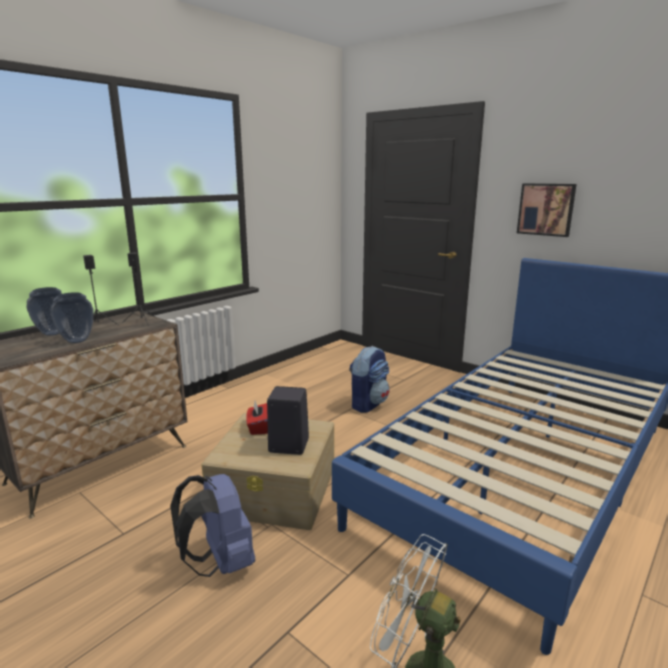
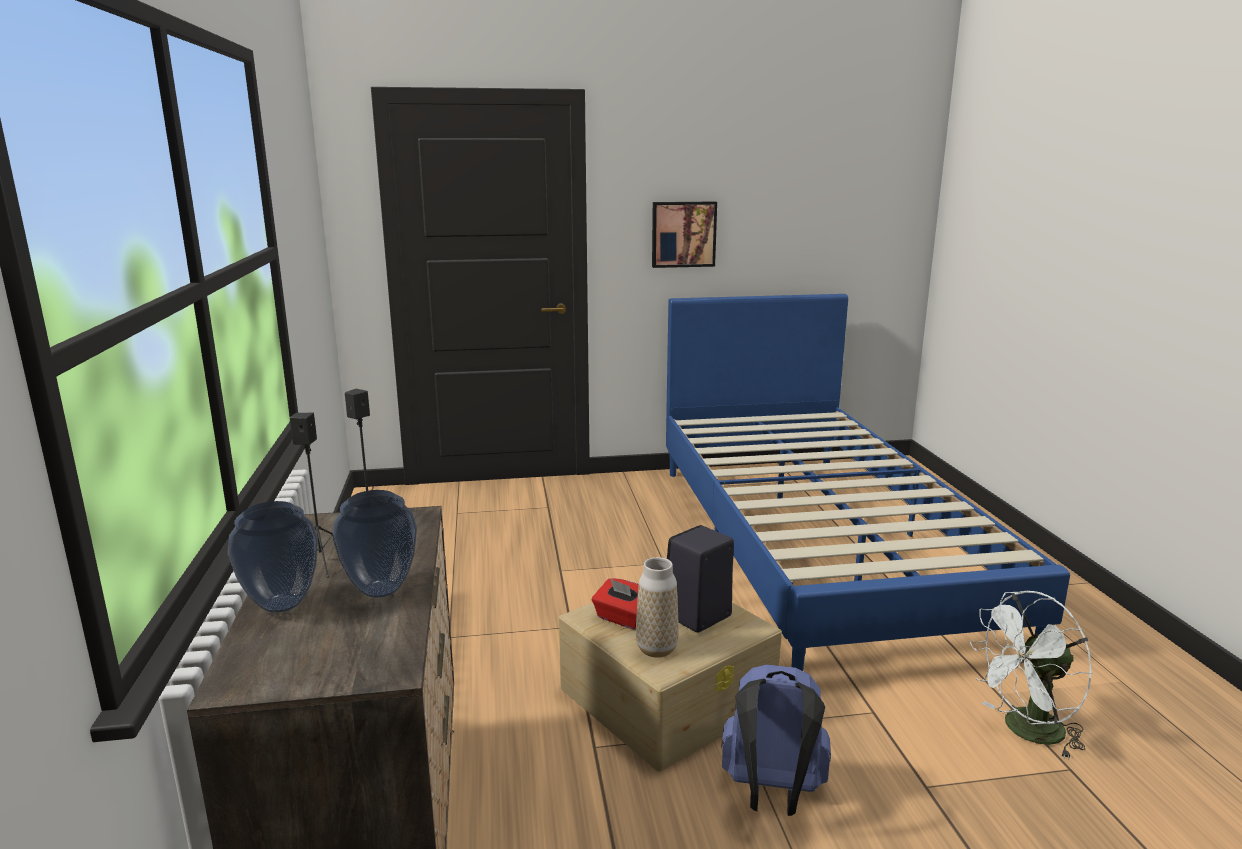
camera: 50 degrees left, 0 degrees up
backpack [349,346,390,413] -> none
none -> vase [636,557,679,658]

